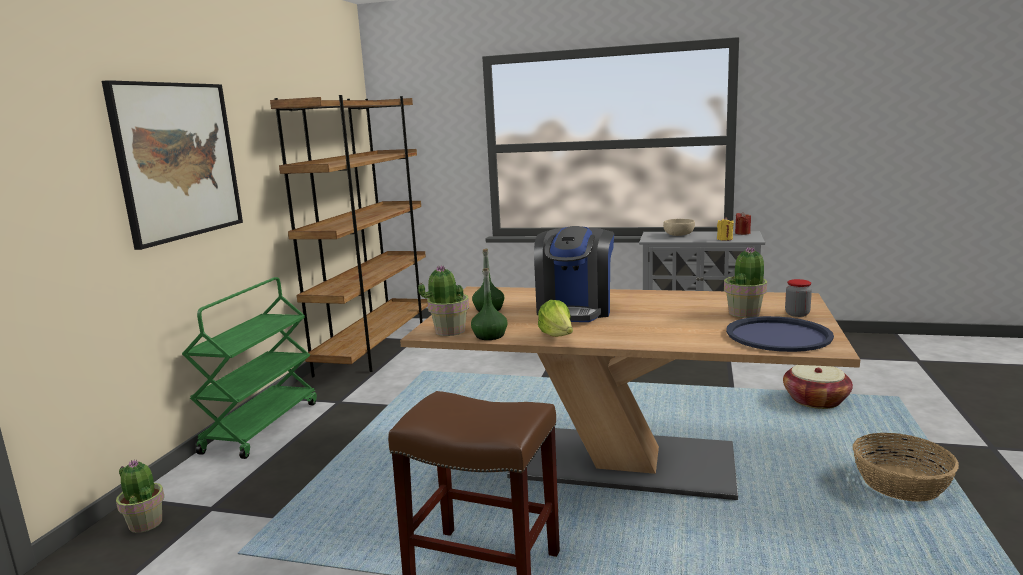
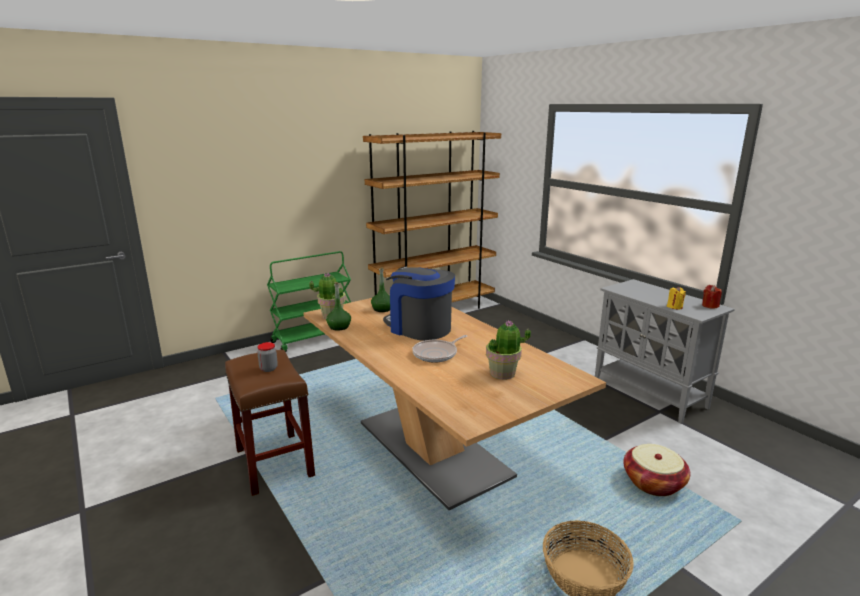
camera: 40 degrees right, 5 degrees up
picture [102,80,243,250] -> none
potted plant [116,459,164,533] -> none
coffee machine [534,226,614,322] -> coffee machine turned 75 degrees clockwise [383,267,455,341]
lettuce [538,300,573,337] -> none
beige bowl [663,219,695,236] -> none
blue tray [726,316,834,352] -> none
jar [785,279,812,317] -> jar moved to [257,342,278,372]
none -> frying pan [412,335,467,362]

